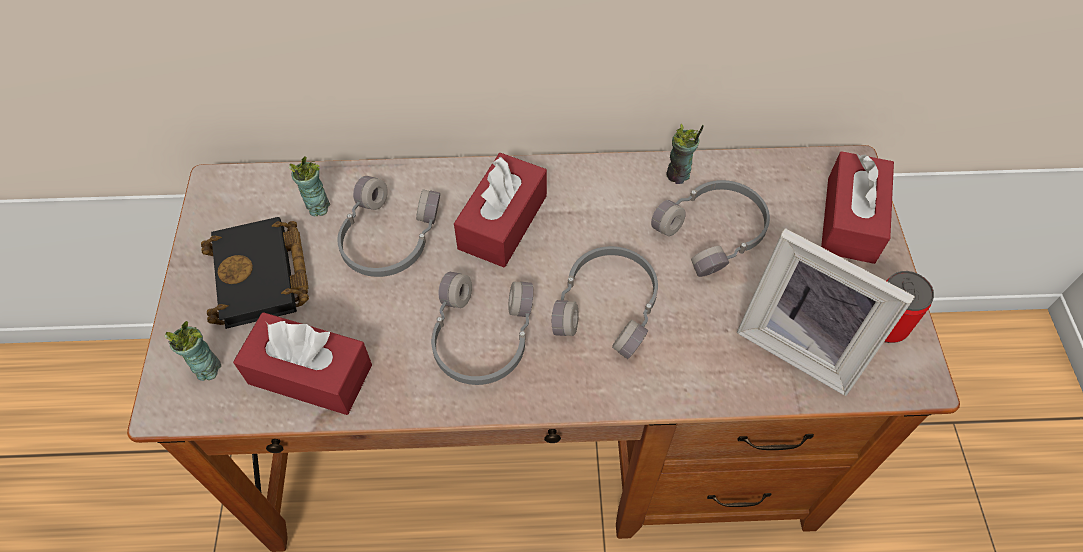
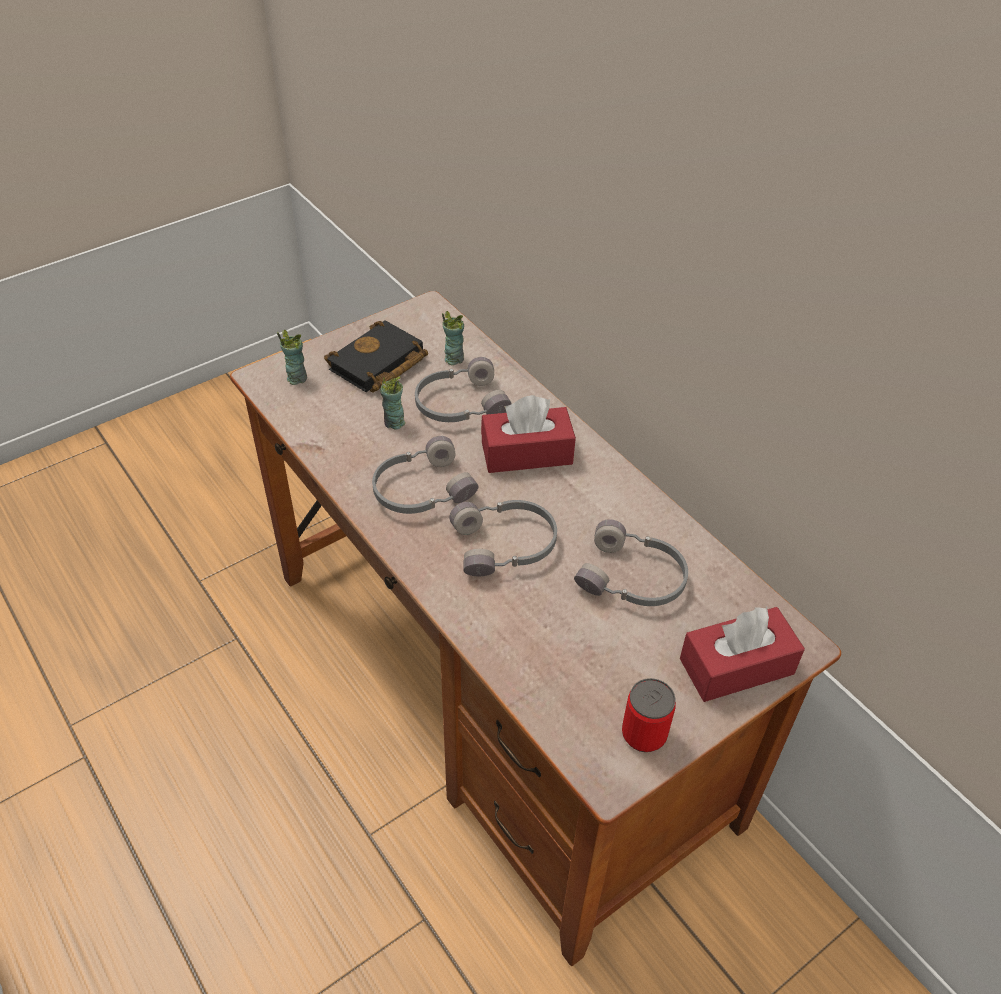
camera: 55 degrees right, 10 degrees down
red tissue box [233,312,372,415] -> none
cup [666,124,704,184] -> cup moved to [380,377,405,430]
picture frame [737,228,915,396] -> none

